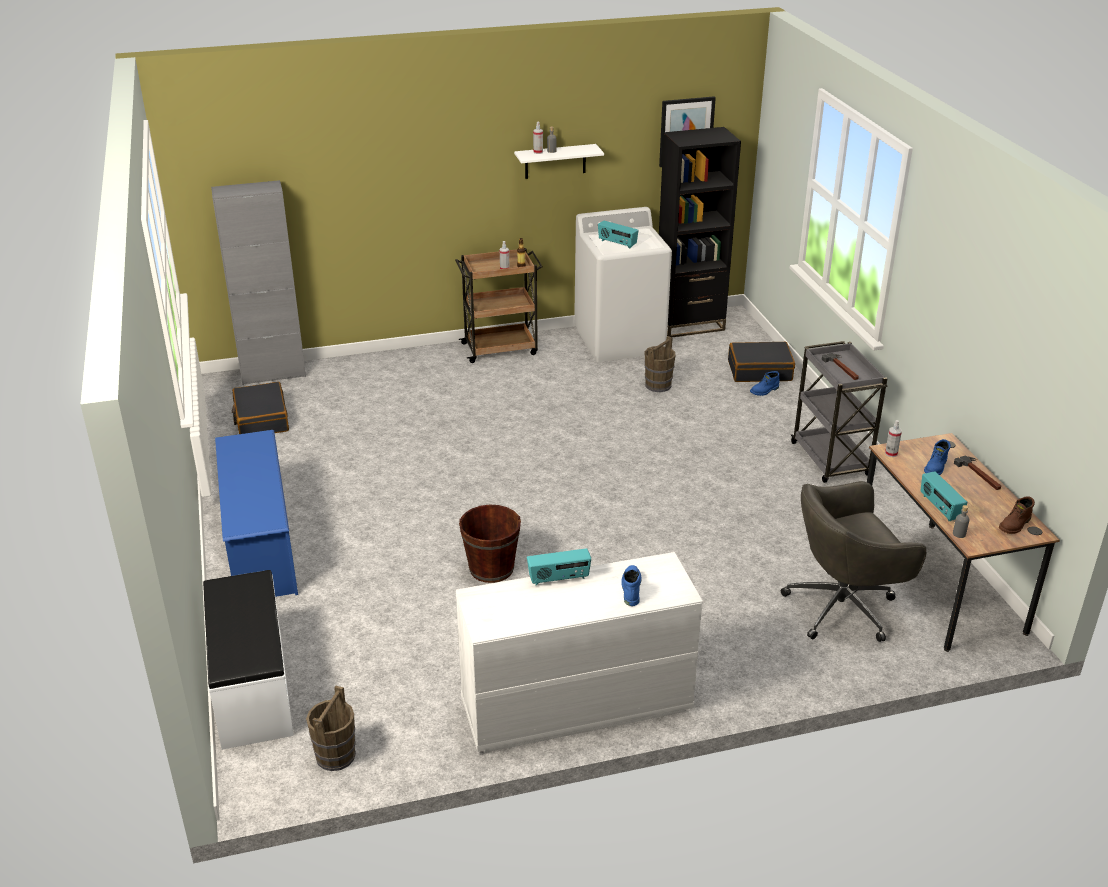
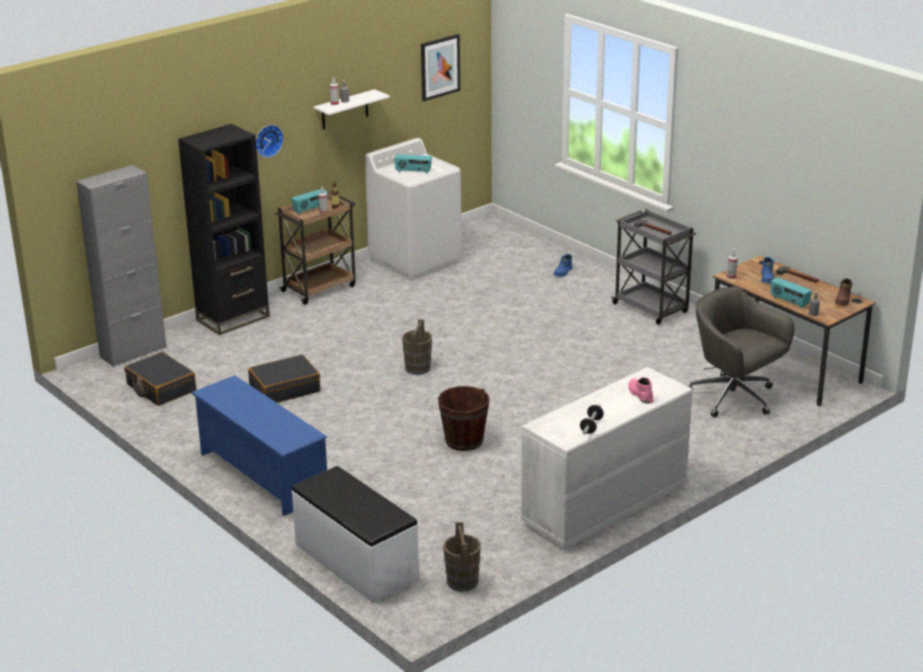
camera: 25 degrees left, 5 degrees down
radio [527,548,591,585] -> radio moved to [291,189,328,214]
blue boot [621,565,642,606] -> pink boot [628,377,653,404]
brown bucket [644,336,675,392] -> brown bucket moved to [402,319,432,375]
black bookcase [659,127,741,337] -> black bookcase moved to [178,124,270,335]
black suitcase [728,342,795,382] -> black suitcase moved to [248,354,320,403]
grey office chair [781,481,926,642] -> grey office chair turned 90 degrees clockwise [687,287,795,417]
none -> wall clock [256,125,284,158]
none -> dumbbell [580,404,604,435]

